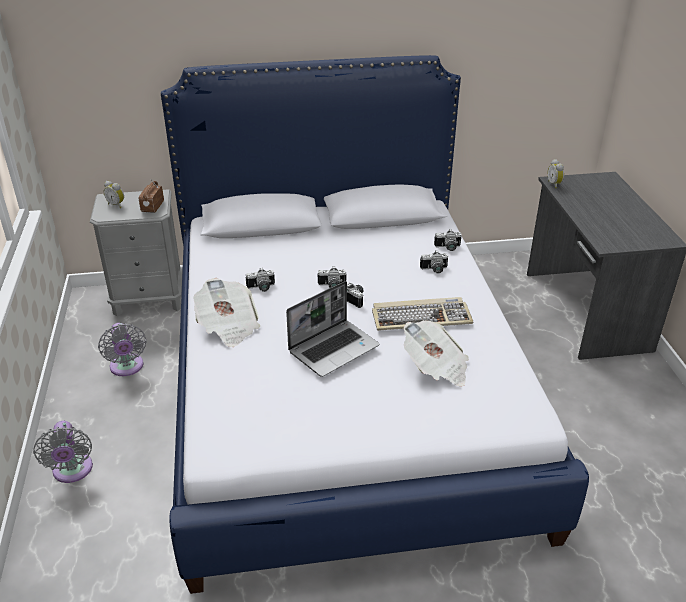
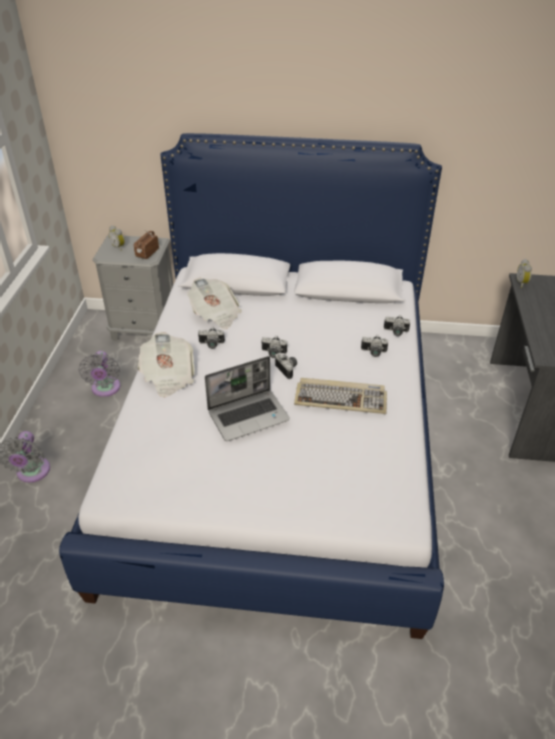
camera: 15 degrees right, 5 degrees up
newspaper [404,320,469,387] -> newspaper moved to [187,278,242,329]

